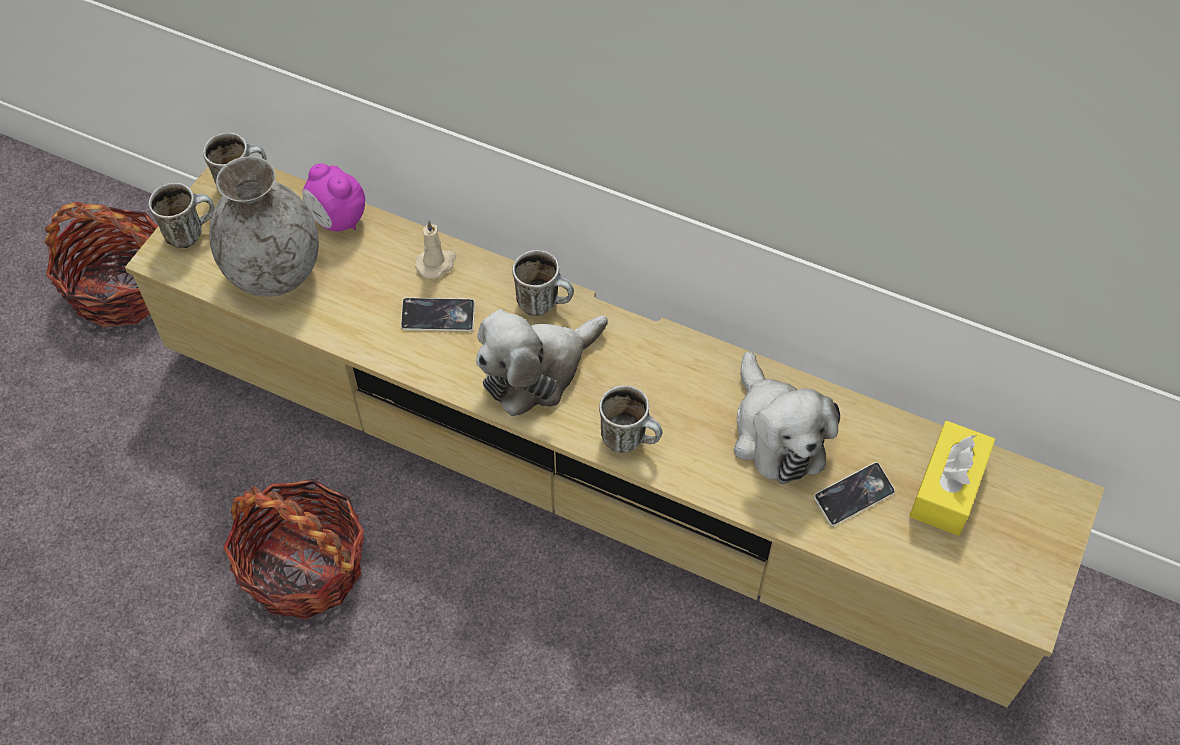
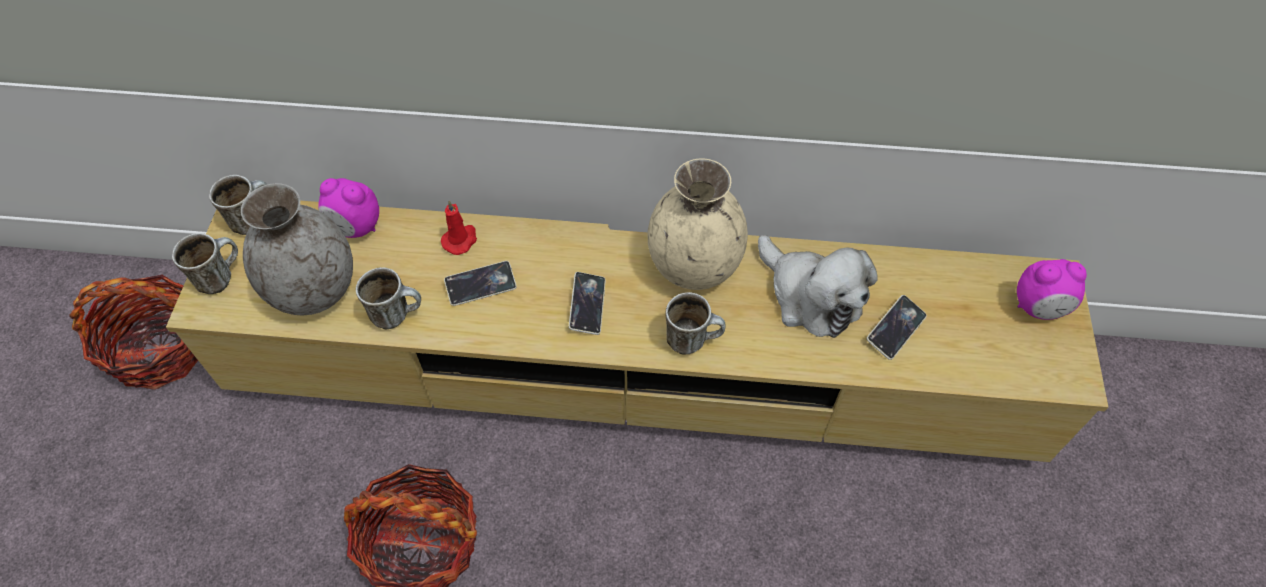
camera: 20 degrees left, 0 degrees up
beige candle [415,220,456,279] -> red candle [441,200,477,255]
plush toy [476,309,608,416] -> phone [569,272,606,335]
mug [512,250,574,316] -> mug moved to [356,267,421,329]
yellow tissue box [909,421,995,536] -> none
none -> beige vase [647,159,748,290]
none -> alarm clock [1017,259,1087,320]

